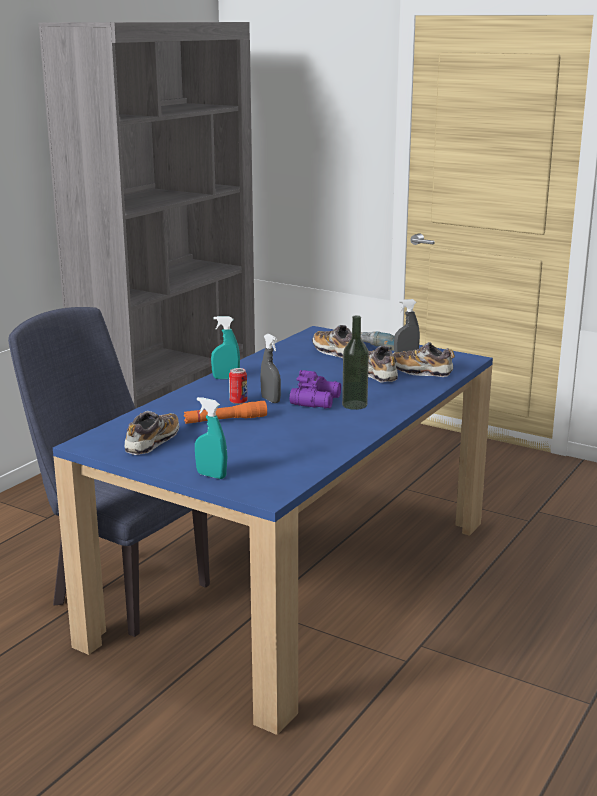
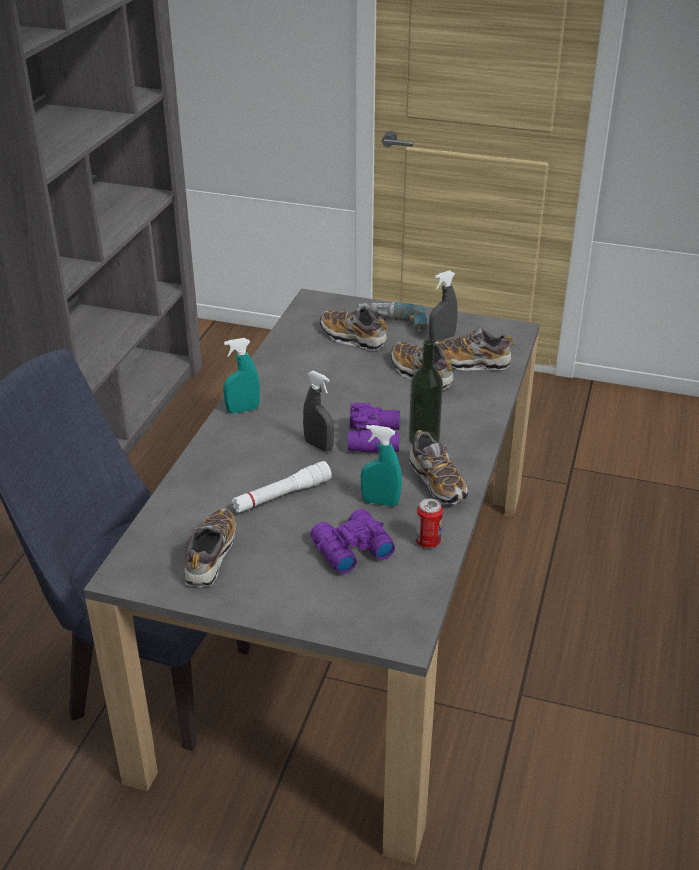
camera: 15 degrees left, 15 degrees up
blue dining table [53,326,493,735] -> grey dining table [83,289,539,865]
orange flashlight [184,401,267,424] -> white flashlight [232,461,332,513]
turquoise spray bottle [195,397,227,479] -> turquoise spray bottle moved to [361,425,402,507]
can [229,368,247,404] -> can moved to [416,499,443,548]
none -> purple binoculars [311,509,395,574]
none -> shoe [409,430,468,505]

